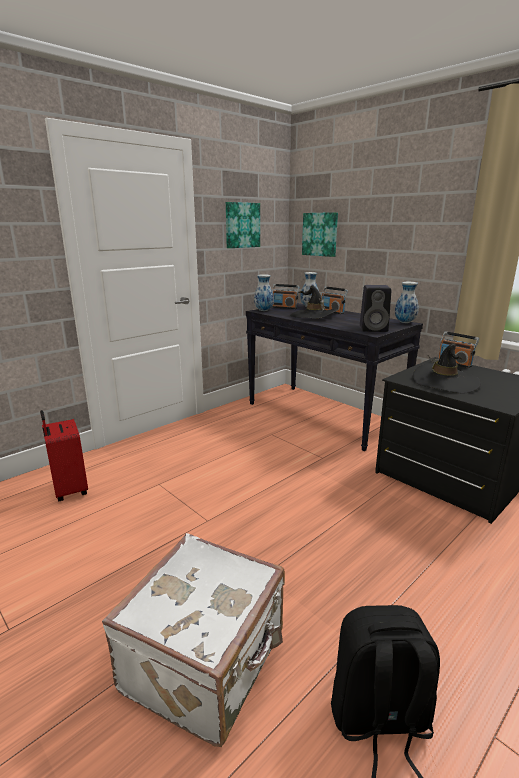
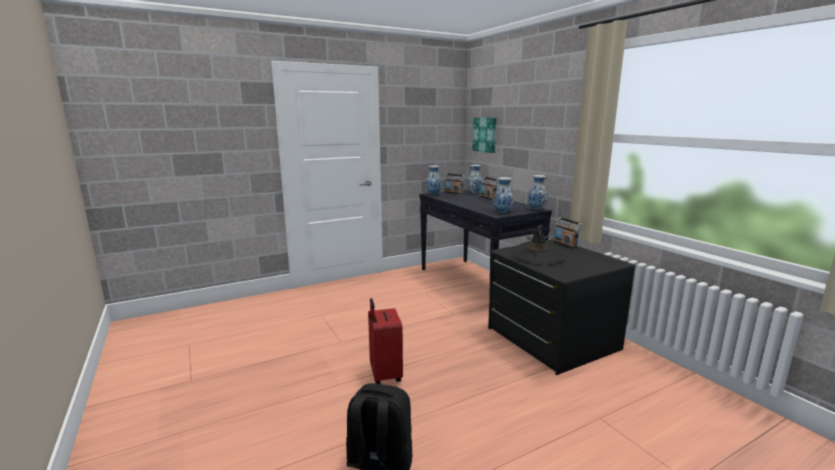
camera: 15 degrees right, 5 degrees down
red suitcase [40,410,88,502] -> red suitcase moved to [368,298,403,384]
white suitcase [102,533,285,747] -> none
picture [226,202,260,248] -> none
black hat [289,285,337,319] -> none
black speaker [360,285,391,332] -> vase [493,177,514,213]

